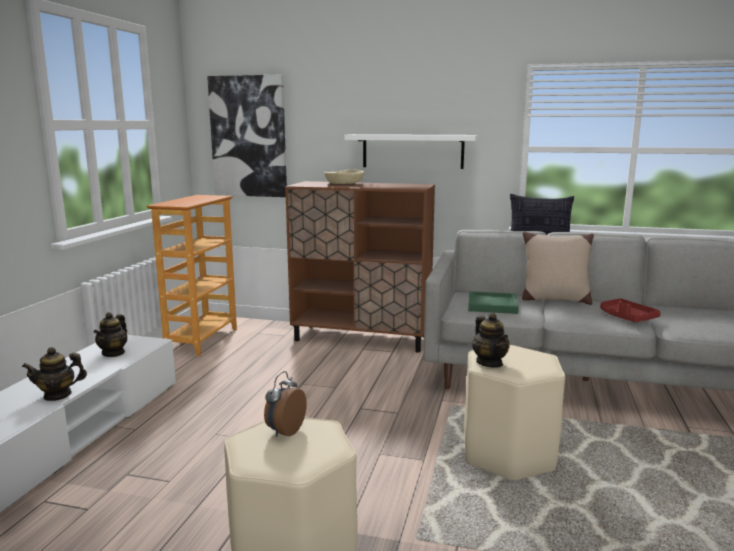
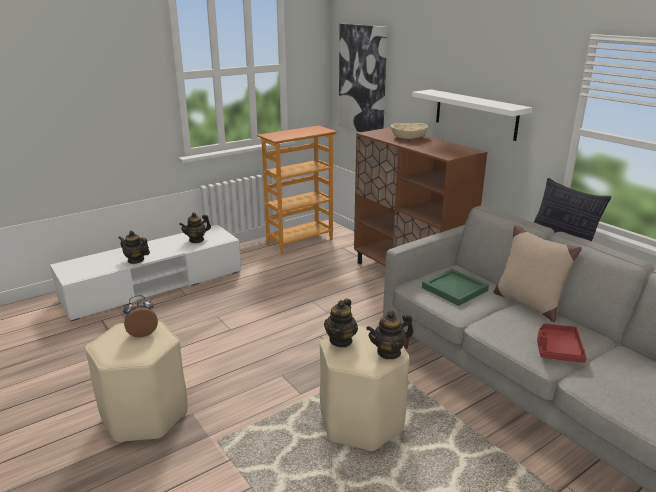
camera: 40 degrees right, 10 degrees up
none -> teapot [366,311,414,359]

